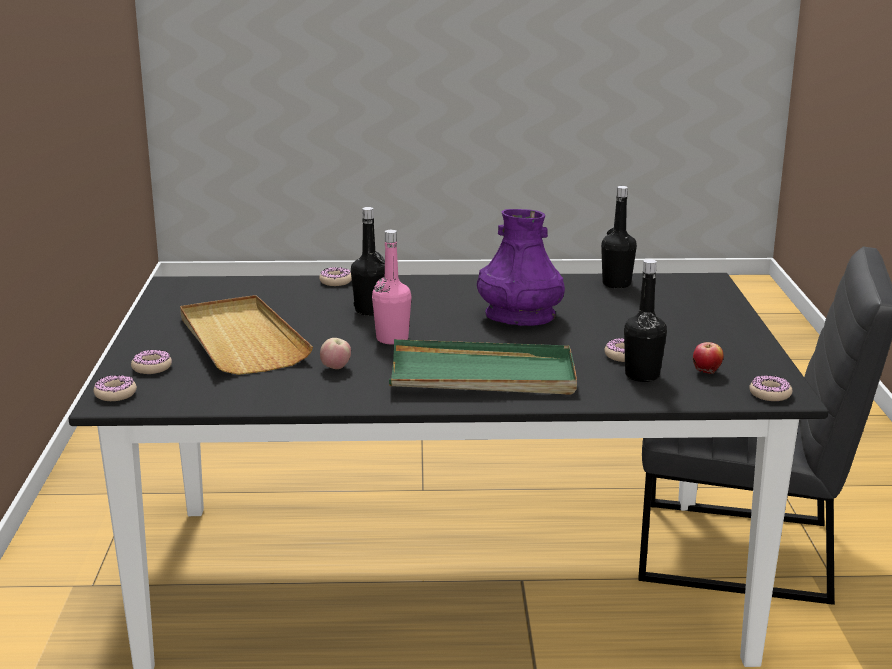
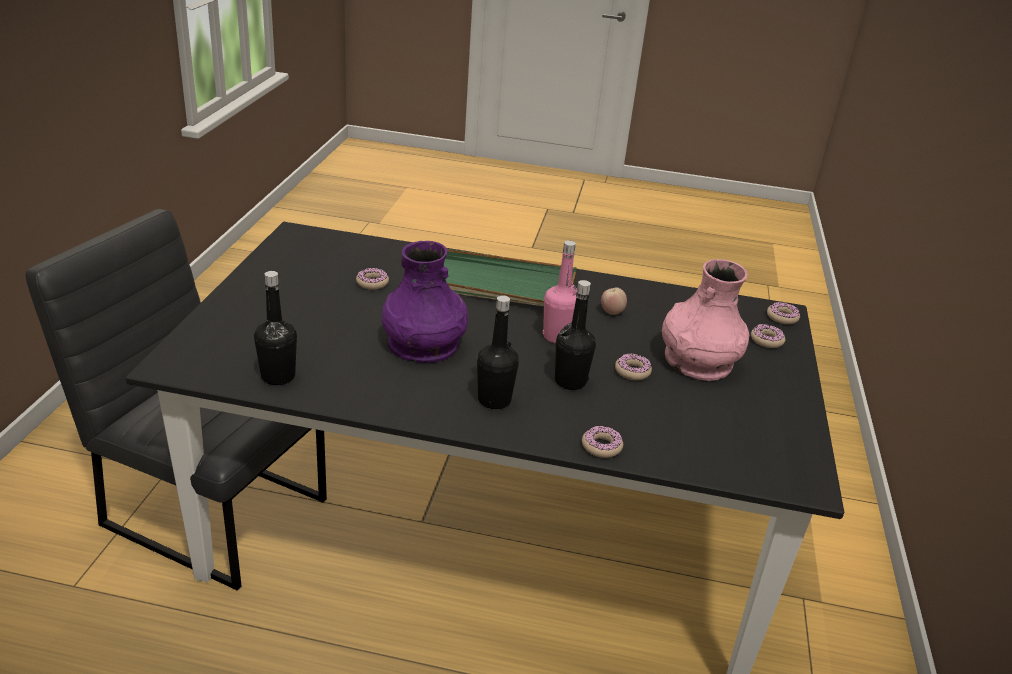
camera: 170 degrees left, 10 degrees up
beige tray [180,295,313,375] -> pink vase [662,259,749,381]
black bottle [624,259,667,382] -> black bottle moved to [477,295,519,409]
apple [693,342,724,374] -> none
donut [749,375,793,401] -> donut moved to [615,353,652,380]

